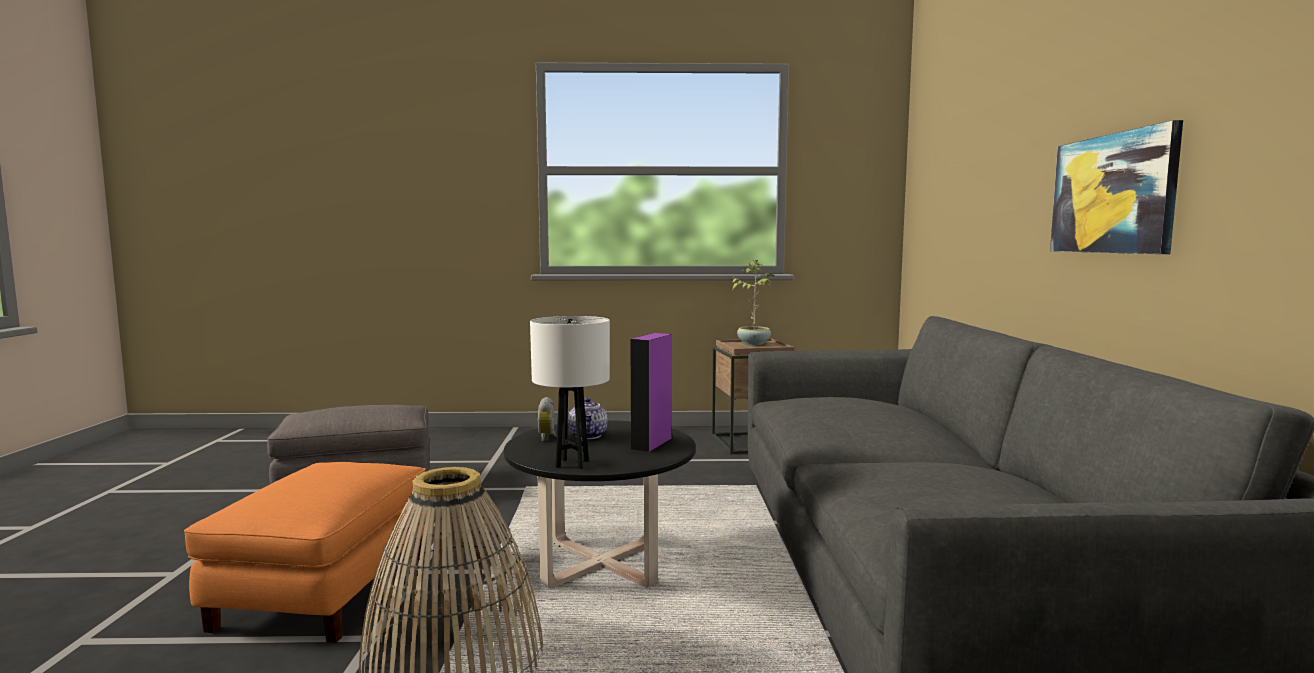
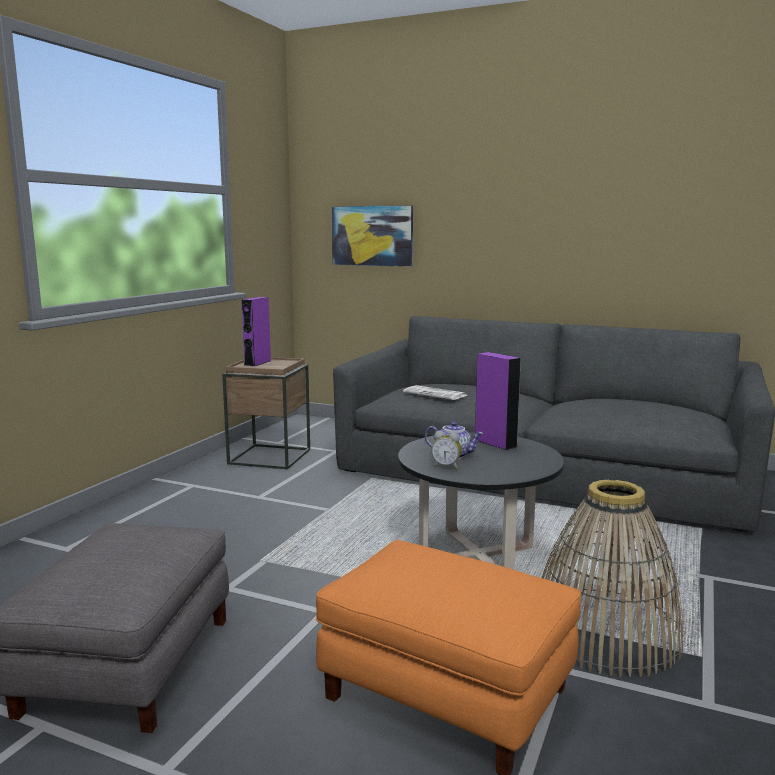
camera: 65 degrees left, 5 degrees up
white table lamp [530,316,610,469] -> none
potted plant [729,260,775,345] -> purple speaker [241,297,271,366]
picture [1050,120,1183,254] -> picture moved to [331,205,413,267]
none -> newspaper [403,385,467,400]

